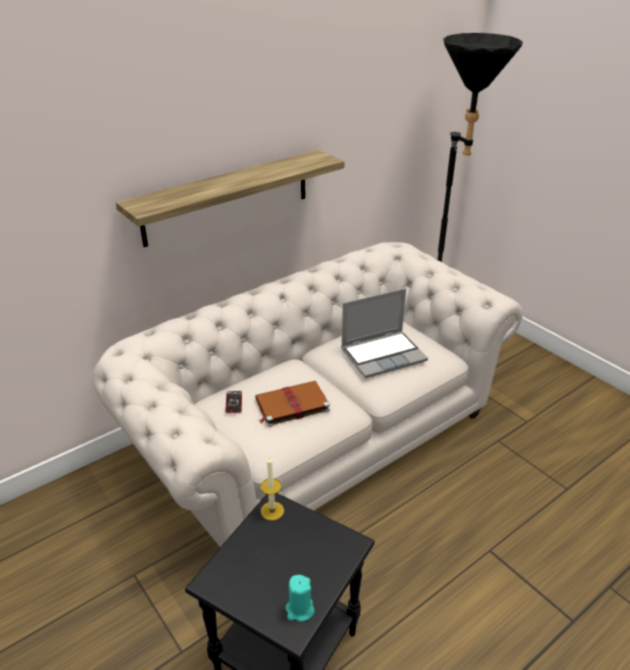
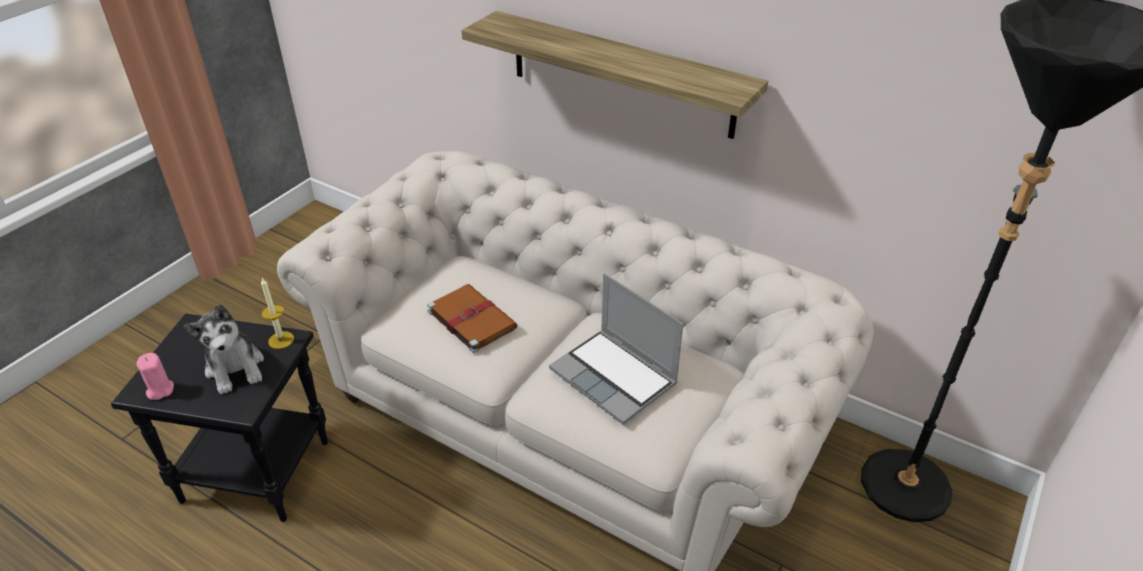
camera: 70 degrees right, 5 degrees up
phone [225,391,242,413] -> none
turquoise candle [285,575,314,622] -> pink candle [136,353,174,400]
none -> plush toy [184,304,264,395]

